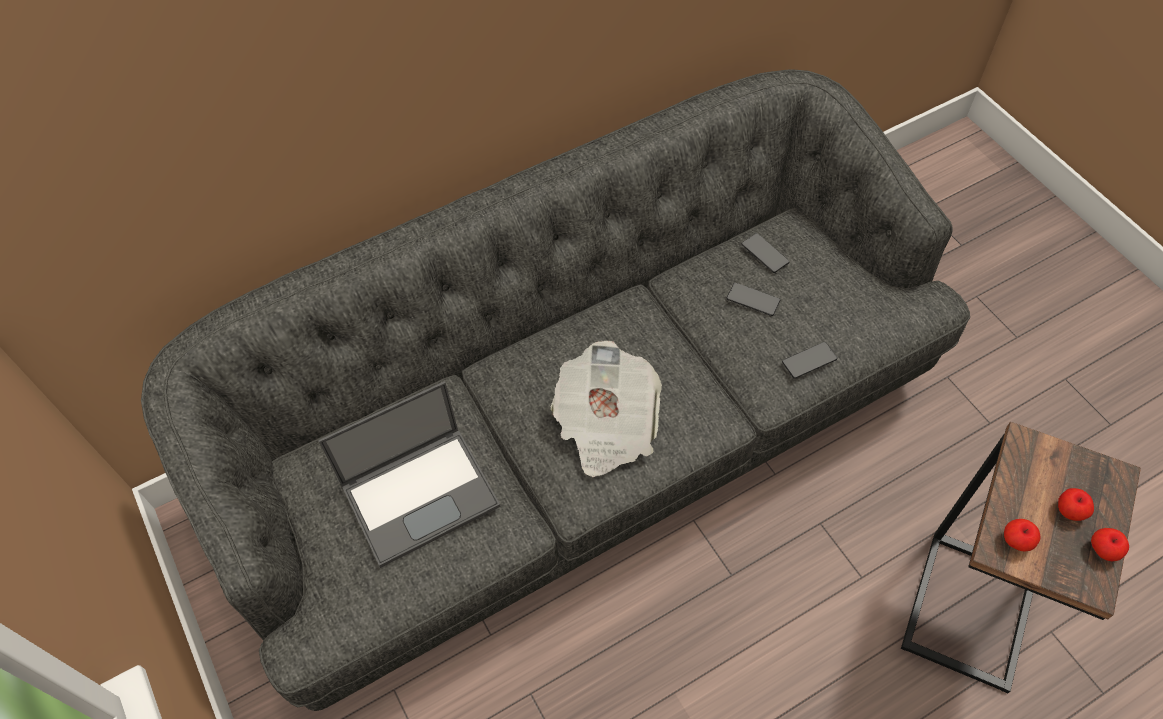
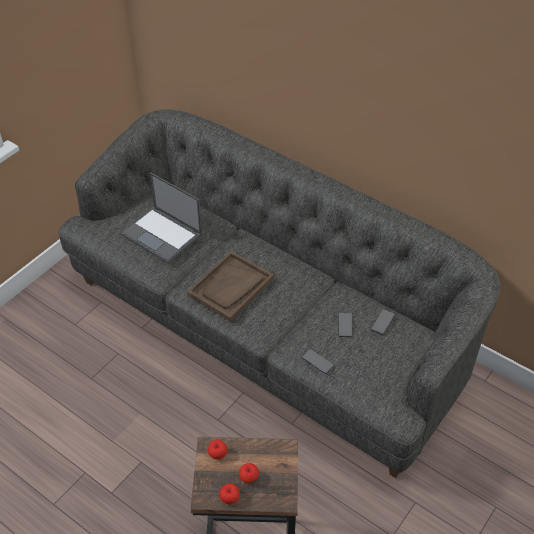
camera: 65 degrees right, 10 degrees down
newspaper [550,341,662,477] -> brown tray [187,251,274,322]

